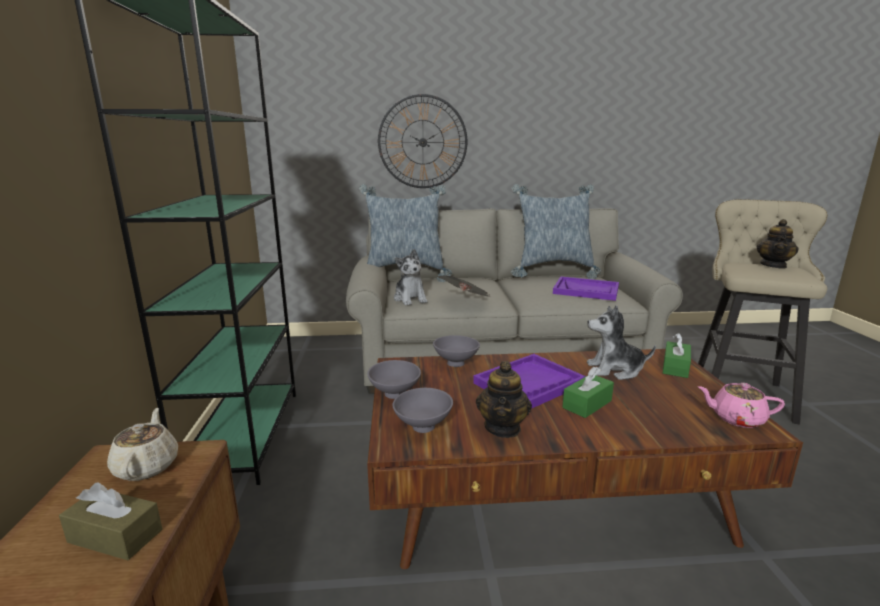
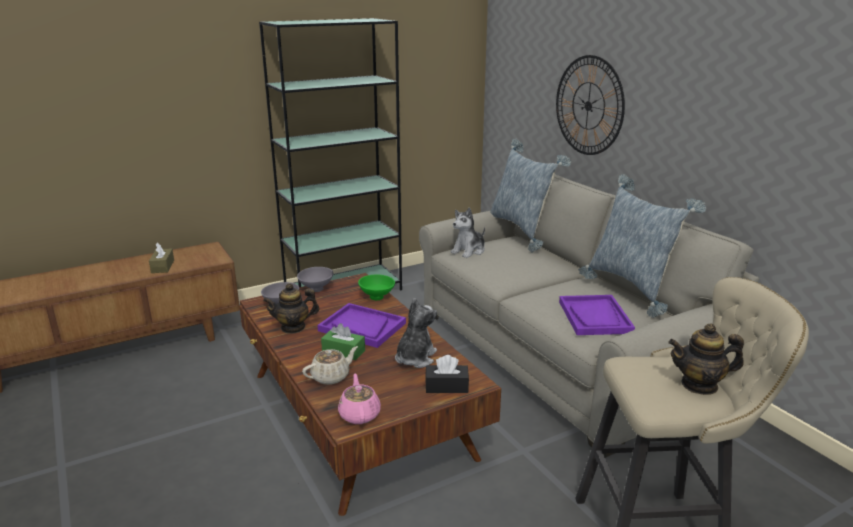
camera: 65 degrees right, 5 degrees up
beige teapot [107,408,178,481] -> beige teapot moved to [302,346,358,385]
grey bowl [433,335,480,367] -> green bowl [358,275,395,300]
newspaper [437,275,489,296] -> none
plush toy [587,305,656,380] -> plush toy turned 45 degrees clockwise [395,298,437,368]
green tissue box [663,333,691,378] -> black tissue box [425,355,469,393]

